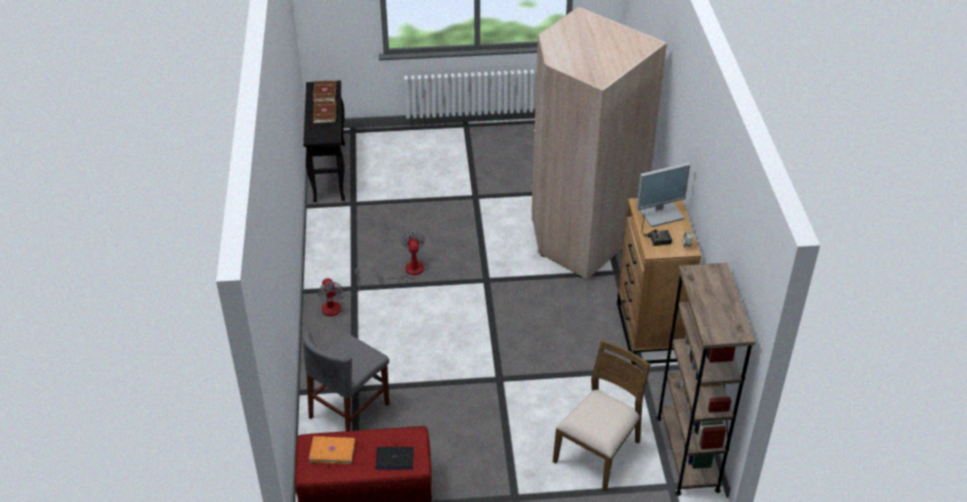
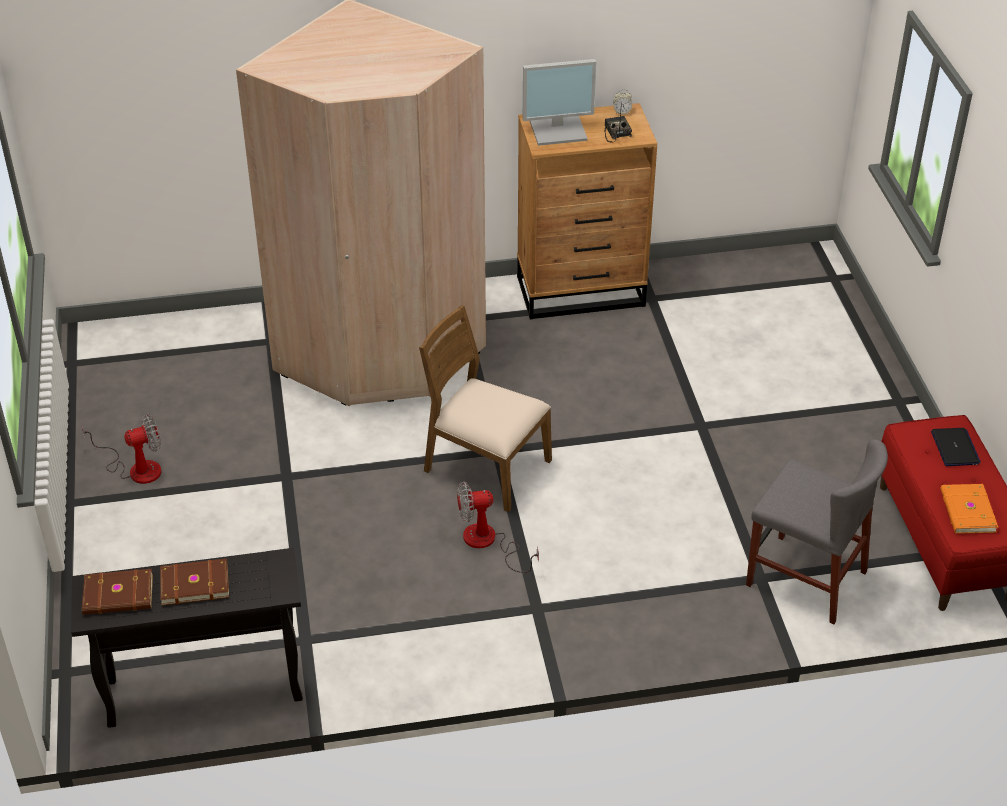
camera: 95 degrees left, 0 degrees up
fan [318,268,360,316] -> fan moved to [82,414,161,484]
brown chair [553,340,651,492] -> brown chair moved to [419,305,552,512]
monitor [637,163,690,227] -> monitor turned 105 degrees clockwise [523,59,596,146]
brown bookcase [656,263,756,496] -> none

